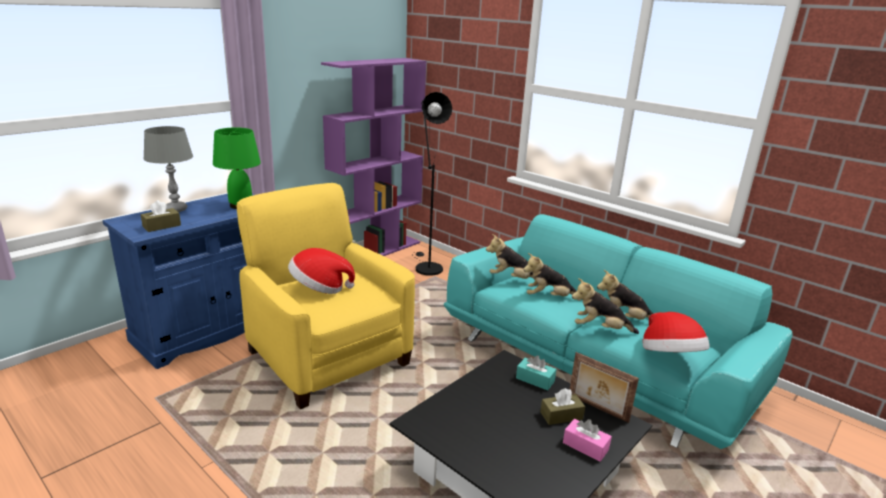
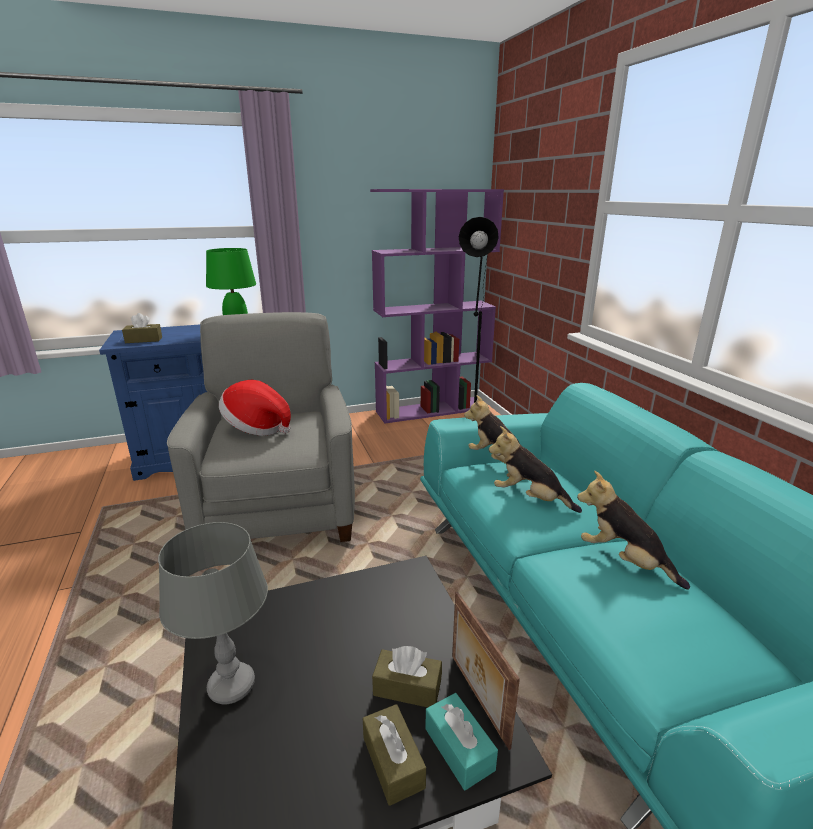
camera: 30 degrees right, 0 degrees up
grey table lamp [143,126,193,212] -> grey table lamp moved to [158,522,268,705]
yellow armchair [237,183,415,409] -> grey armchair [167,312,355,542]
turquoise tissue box [516,355,557,391] -> turquoise tissue box moved to [425,693,498,790]
pink tissue box [563,419,612,462] -> brown tissue box [363,704,426,806]
plush toy [572,278,639,334] -> none
hat [643,312,710,352] -> none

